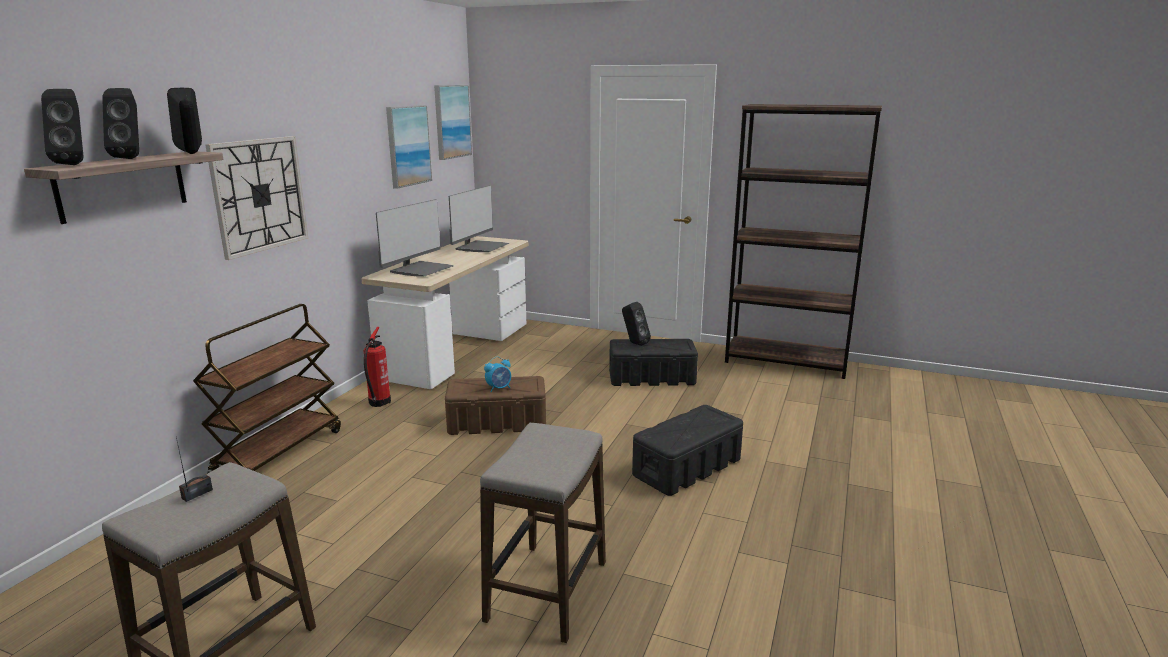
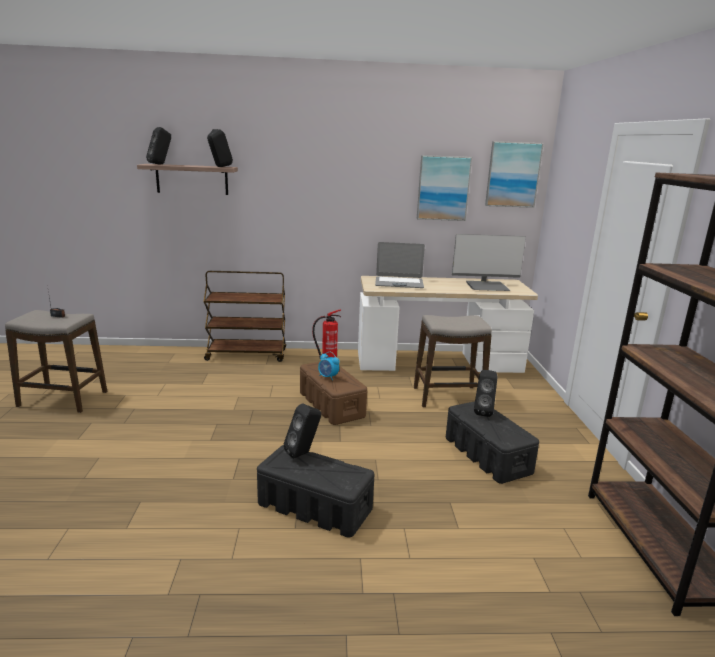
camera: 65 degrees right, 0 degrees up
black speaker [102,88,139,159] -> black speaker moved to [284,403,321,459]
wall clock [205,136,308,260] -> none
monitor [376,199,454,277] -> laptop [375,242,425,288]
stool [480,423,606,643] -> stool moved to [414,315,492,408]

